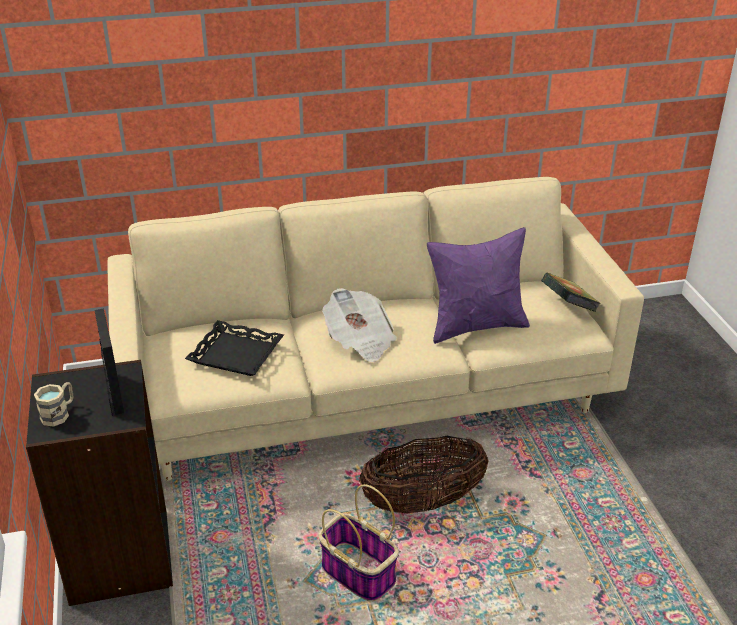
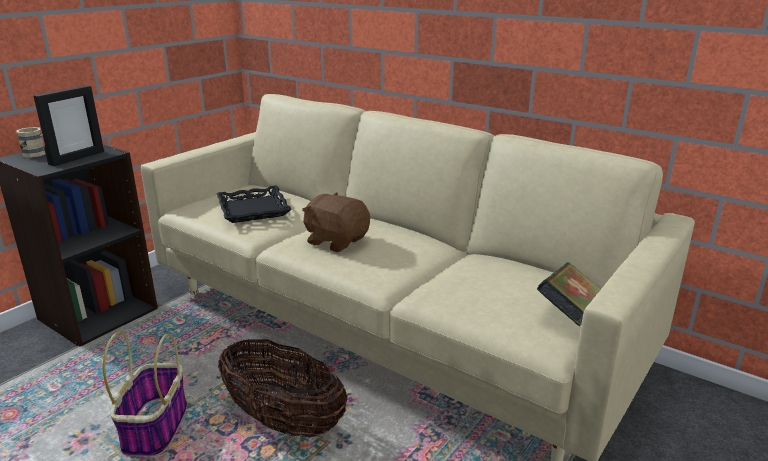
camera: 50 degrees right, 10 degrees down
newspaper [322,288,397,362] -> brown plush toy [302,192,370,252]
purple pillow [427,227,530,344] -> none

